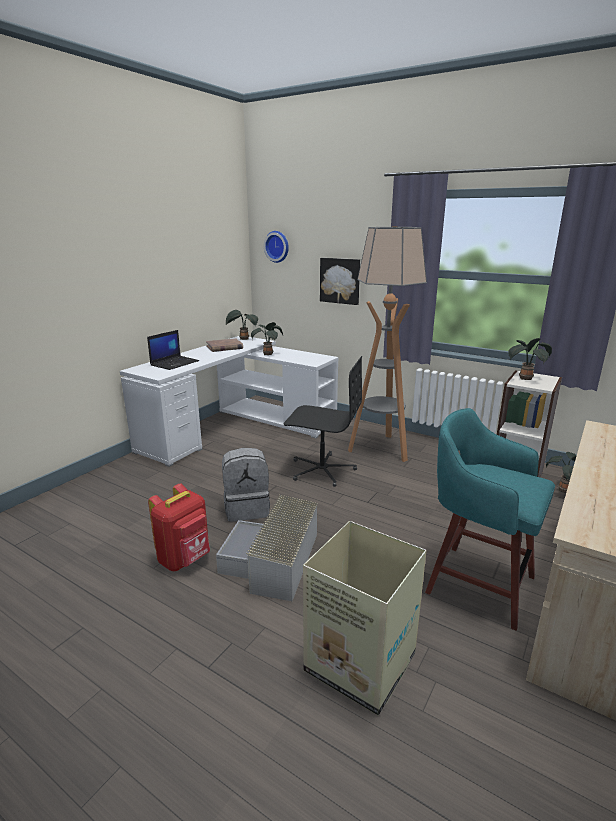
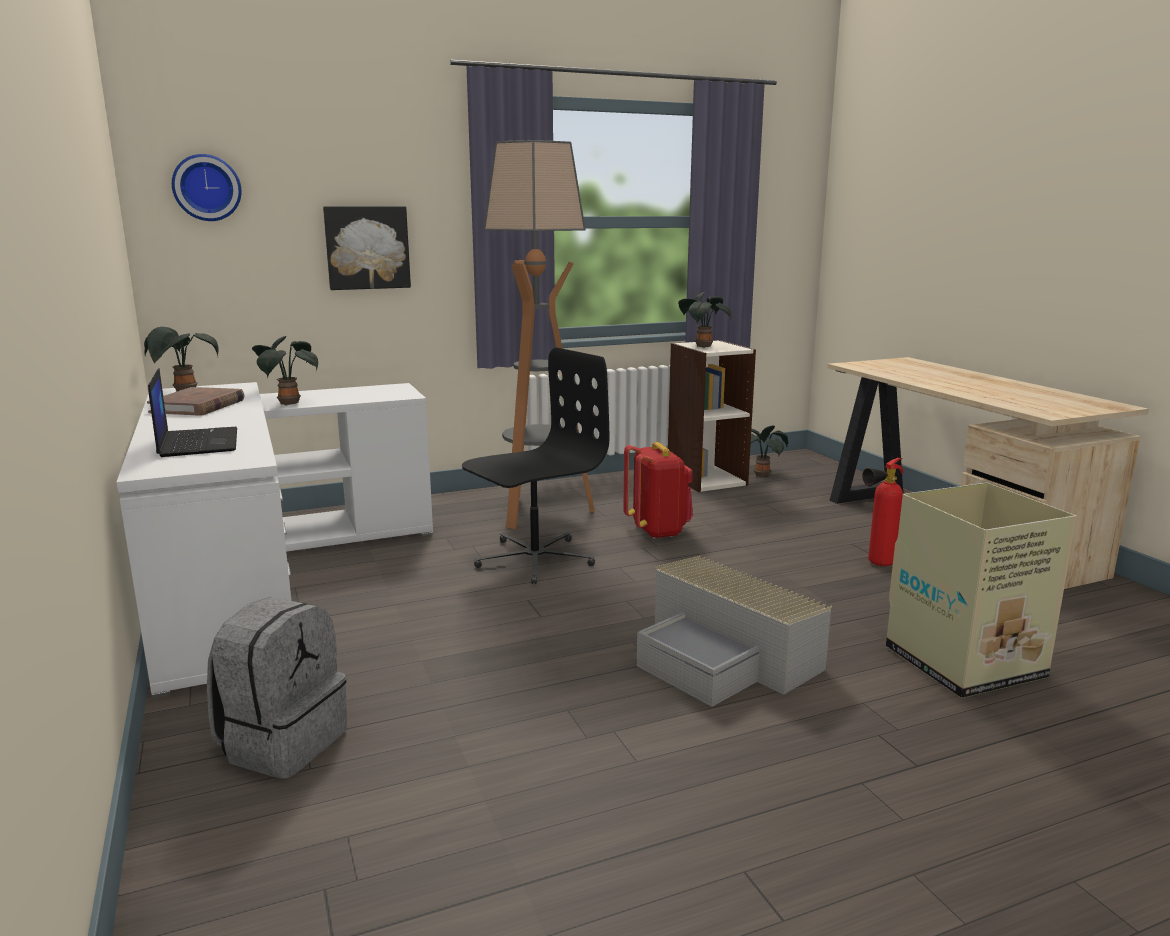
camera: 55 degrees left, 5 degrees down
red backpack [148,483,210,571] -> red backpack moved to [623,442,693,539]
grey backpack [222,448,270,522] -> grey backpack moved to [207,597,347,779]
turquoise stool [425,408,555,631] -> fire extinguisher [862,458,903,566]

